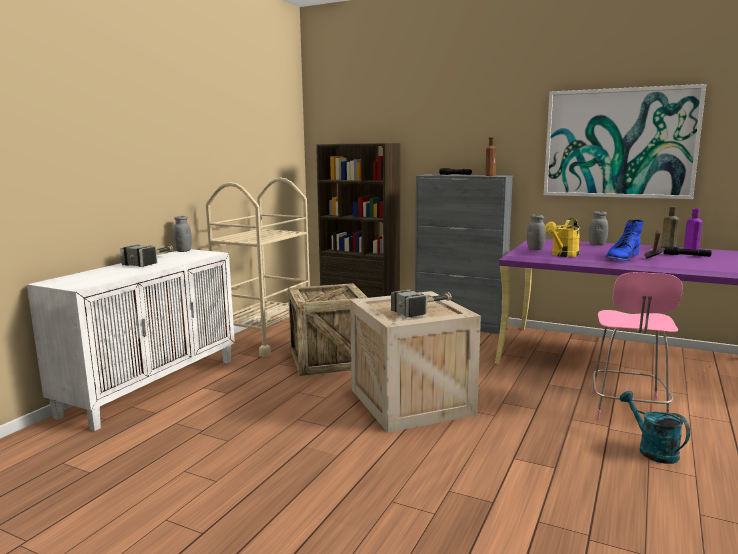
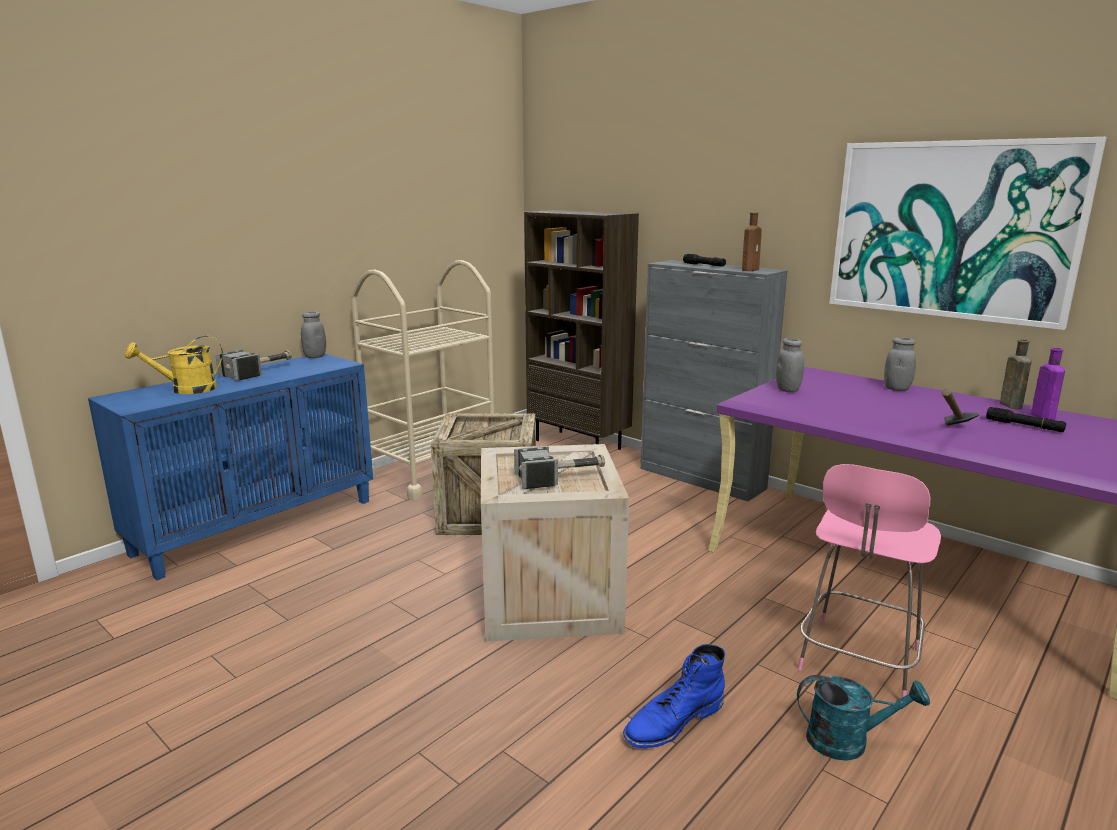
camera: 15 degrees right, 5 degrees up
white cabinet [27,249,235,431] -> blue cabinet [88,354,373,580]
yellow watering can [545,218,580,257] -> yellow watering can moved to [125,336,223,394]
blue boot [606,219,644,261] -> blue boot moved to [623,644,725,748]
turquoise watering can [620,391,690,464] -> turquoise watering can turned 105 degrees clockwise [797,675,930,761]

